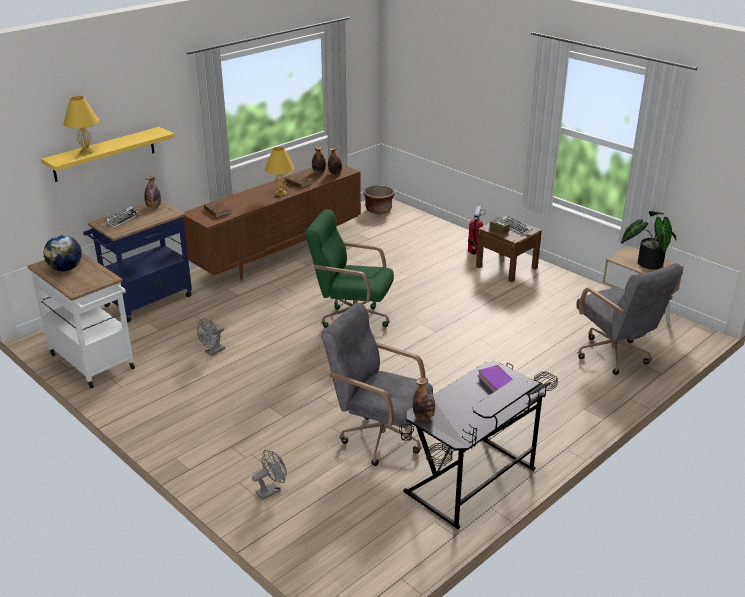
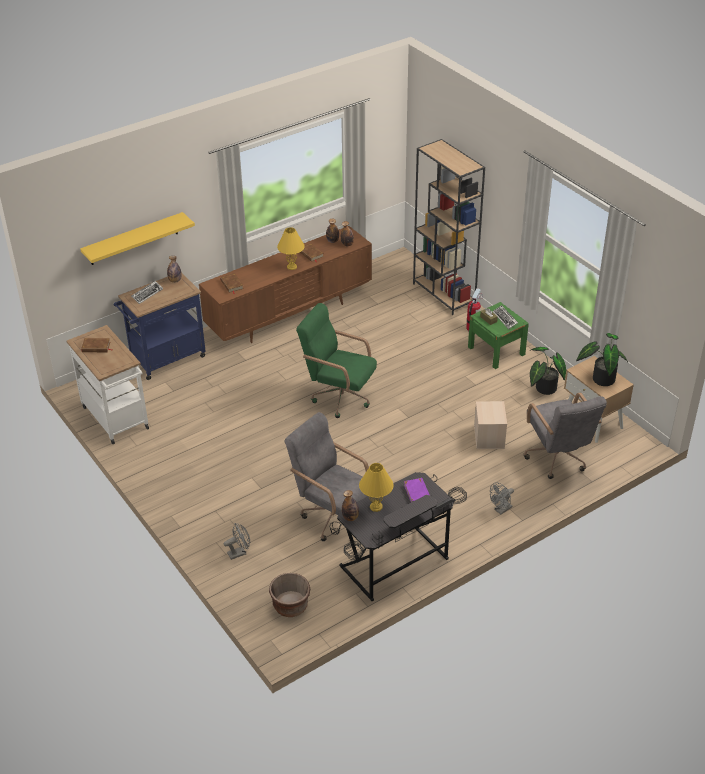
camera: 10 degrees right, 10 degrees up
globe [44,235,82,271] -> brown book [81,338,112,352]
yellow table lamp [63,96,99,155] -> yellow table lamp moved to [359,463,394,512]
grey fan [197,318,225,356] -> grey fan moved to [490,483,514,515]
brown planter [364,186,394,214] -> brown planter moved to [269,573,310,617]
brown nightstand [476,216,542,282] -> green nightstand [468,302,529,369]
none -> bookcase [413,139,485,315]
none -> beige storage box [474,401,507,449]
none -> potted plant [530,347,566,395]

